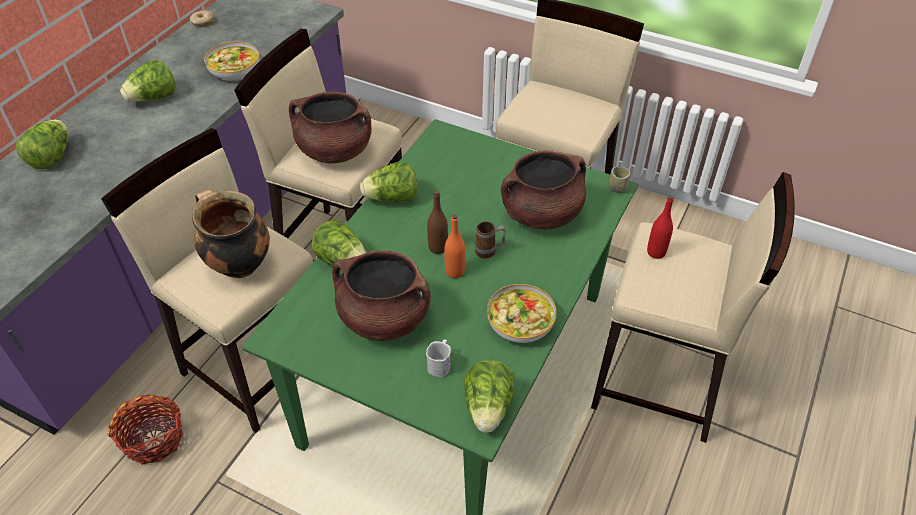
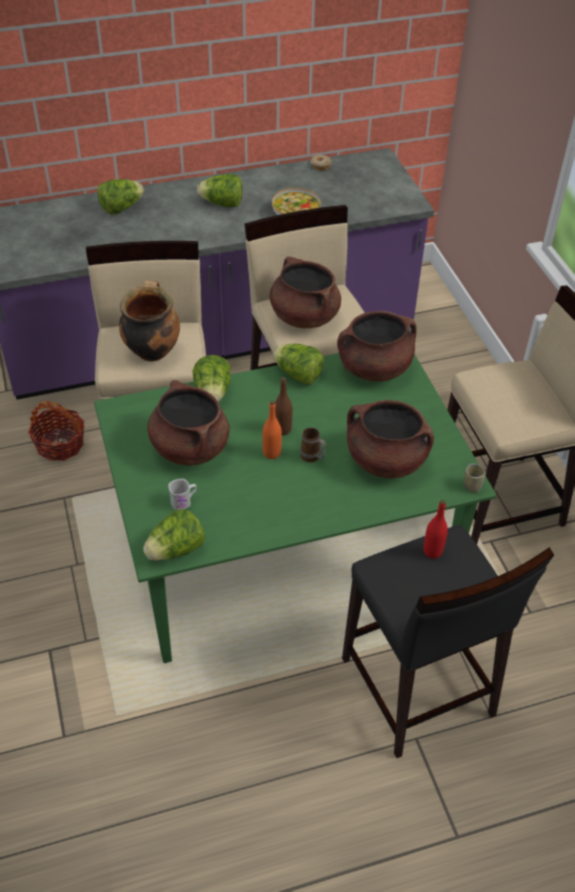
camera: 45 degrees right, 0 degrees up
bowl [487,284,557,343] -> none
beige stool [591,172,795,443] -> black stool [342,525,554,758]
none -> brown cooking pot [337,311,417,382]

